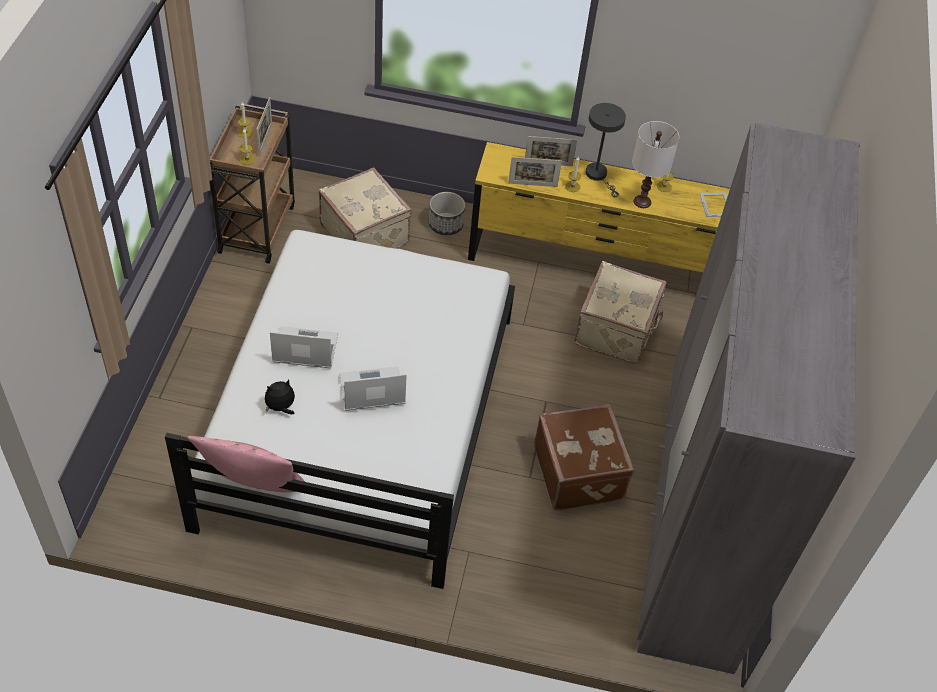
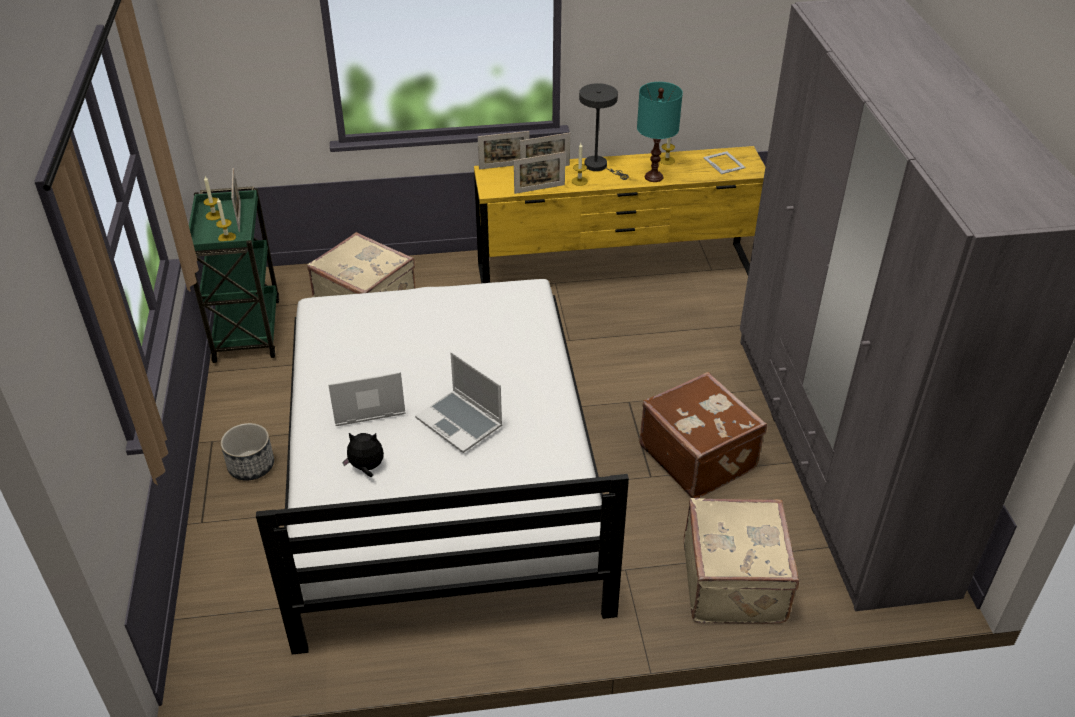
camera: 15 degrees left, 10 degrees down
pink pillow [187,436,305,492] -> none
brown cart [210,104,295,264] -> green cart [189,186,279,363]
plush toy [265,380,295,415] -> plush toy turned 45 degrees clockwise [342,433,384,477]
laptop [339,366,407,411] -> laptop turned 105 degrees counterclockwise [415,352,502,453]
planter [429,192,465,235] -> planter moved to [221,423,274,481]
beige suitcase [574,261,667,364] -> beige suitcase moved to [684,498,799,624]
white table lamp [632,121,679,208] -> turquoise table lamp [637,82,683,182]
none -> picture frame [478,131,529,169]

